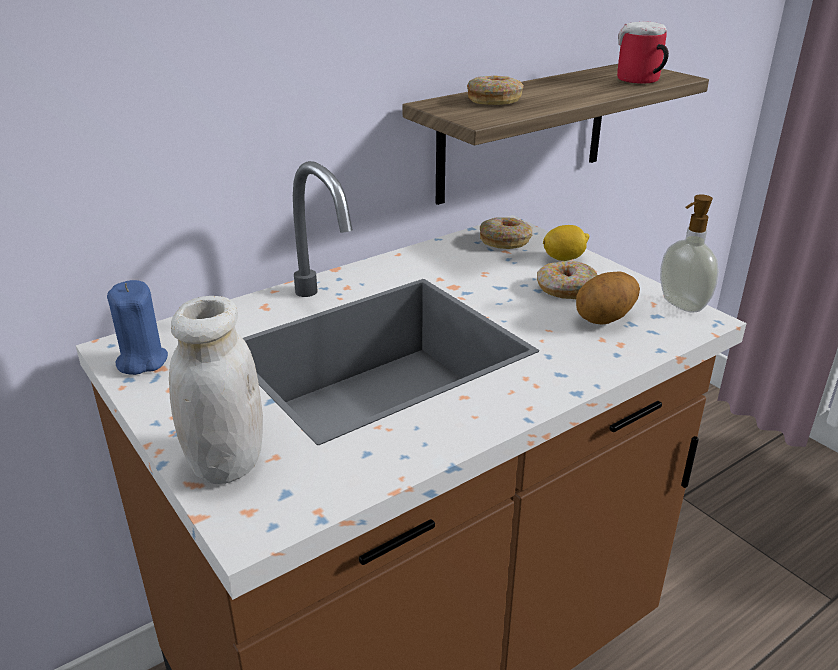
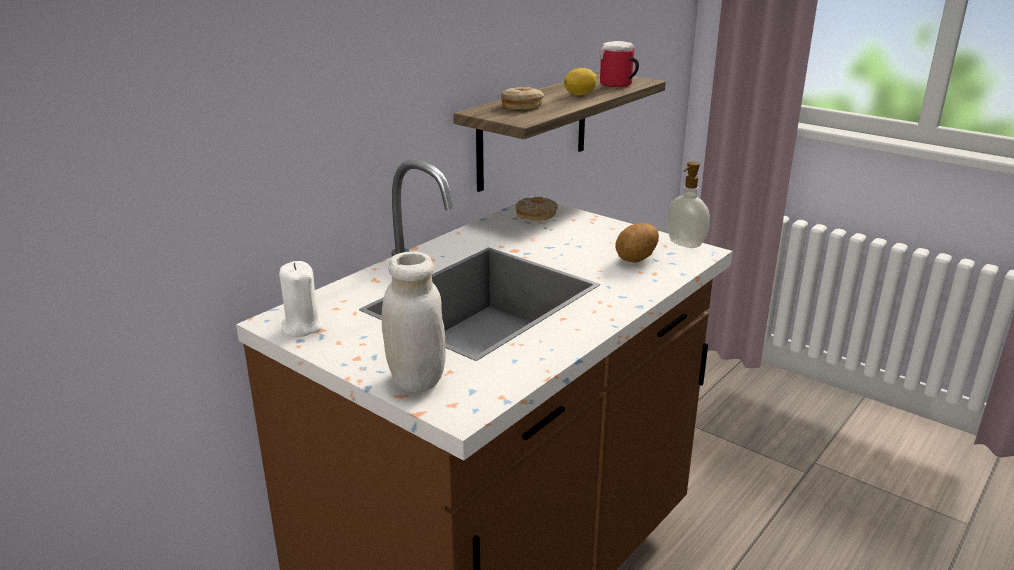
camera: 15 degrees left, 5 degrees down
blue candle [107,280,168,375] -> white candle [279,261,322,337]
donut [537,261,597,299] -> none
lemon [543,225,589,261] -> lemon moved to [564,68,597,95]

